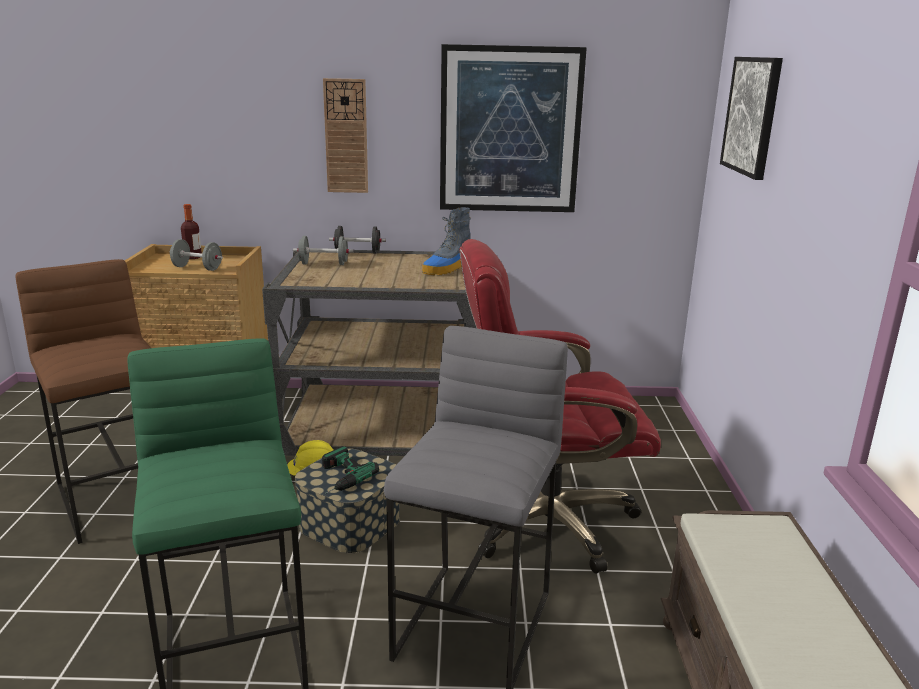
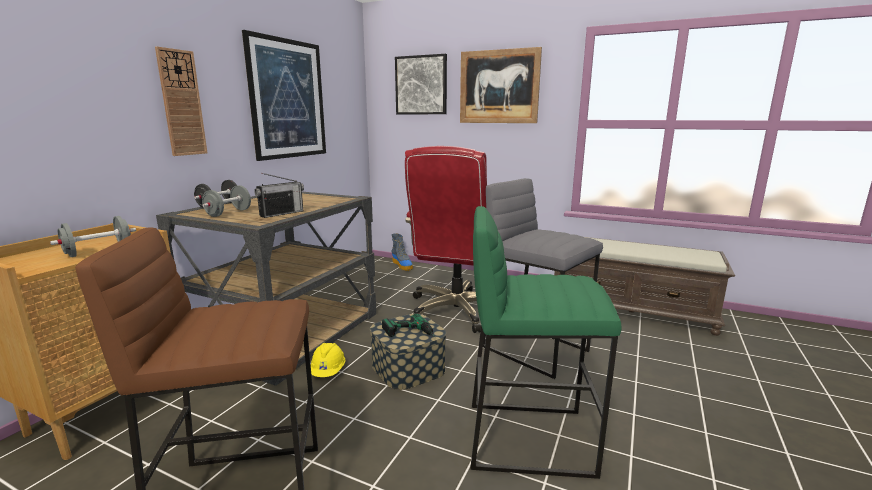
camera: 65 degrees left, 5 degrees down
bottle [181,204,202,259] -> none
boot [422,207,471,275] -> boot moved to [391,233,413,271]
none -> radio [254,173,304,218]
none -> picture [460,47,542,123]

